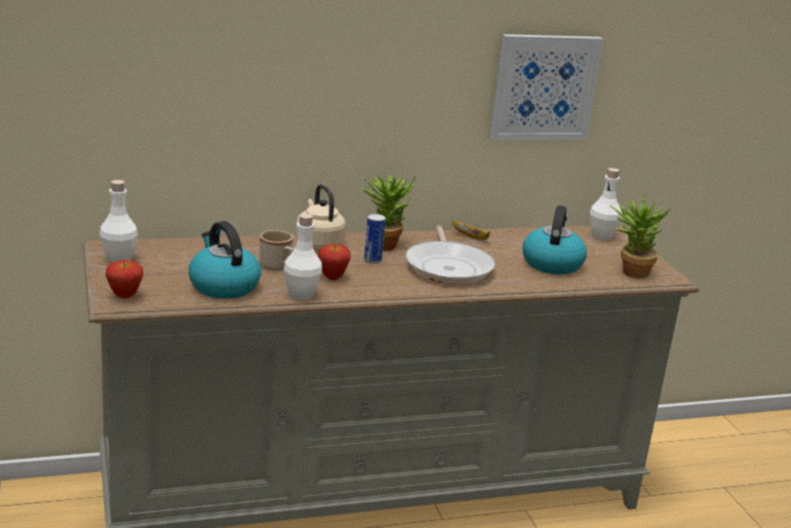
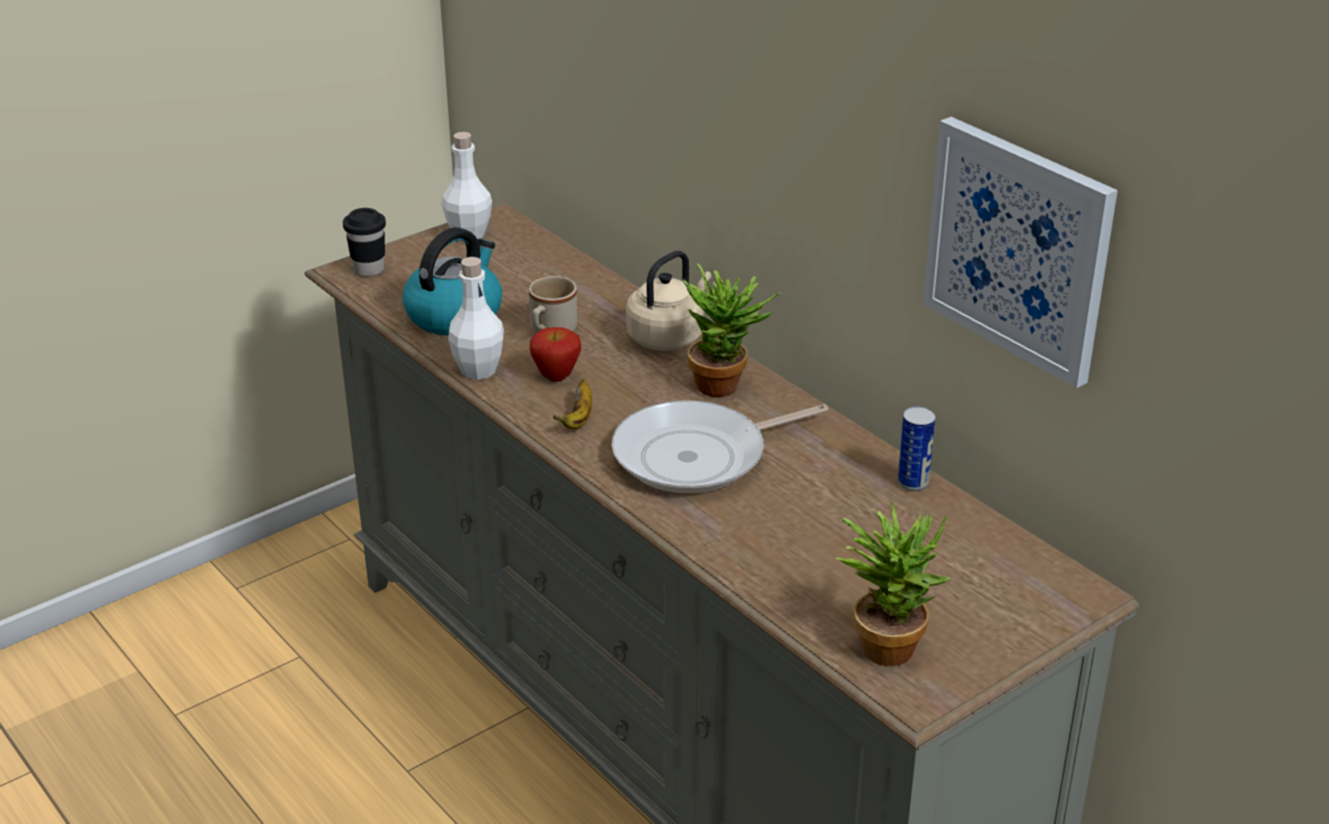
camera: 70 degrees right, 10 degrees up
apple [106,260,143,299] -> black cup [343,208,386,277]
can [364,214,386,264] -> can moved to [898,407,936,491]
banana [452,221,490,240] -> banana moved to [553,379,592,429]
kettle [523,205,587,274] -> none
white bottle [590,168,622,241] -> none

